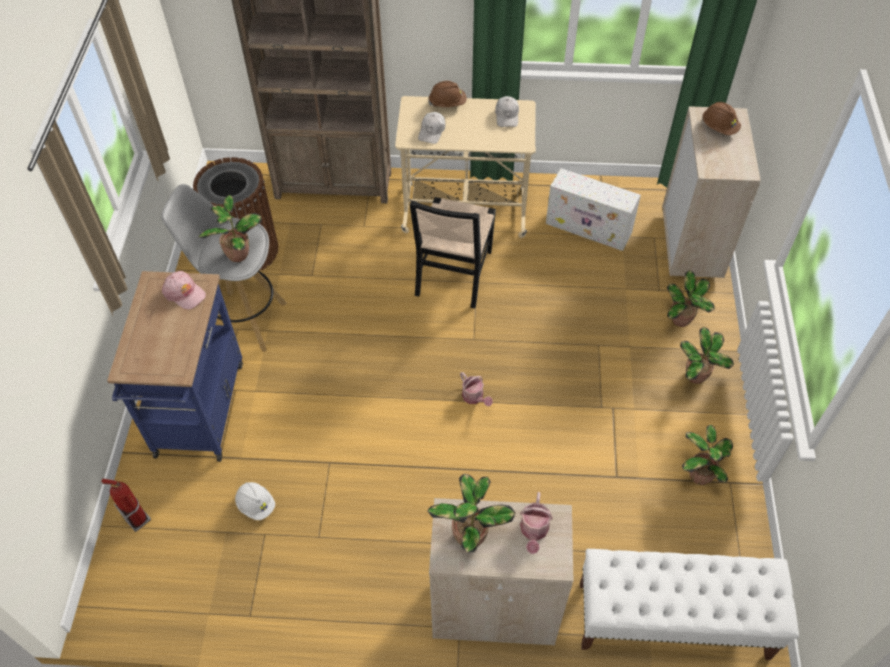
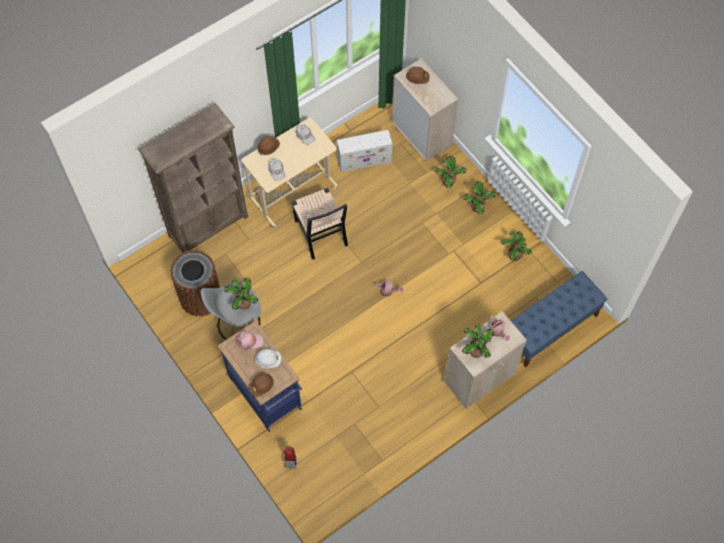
camera: 40 degrees left, 10 degrees up
white hard hat [235,482,275,520] -> white hard hat moved to [255,349,281,368]
white bench [580,549,799,660] -> blue bench [511,271,607,368]
none -> brown hard hat [249,373,274,397]

